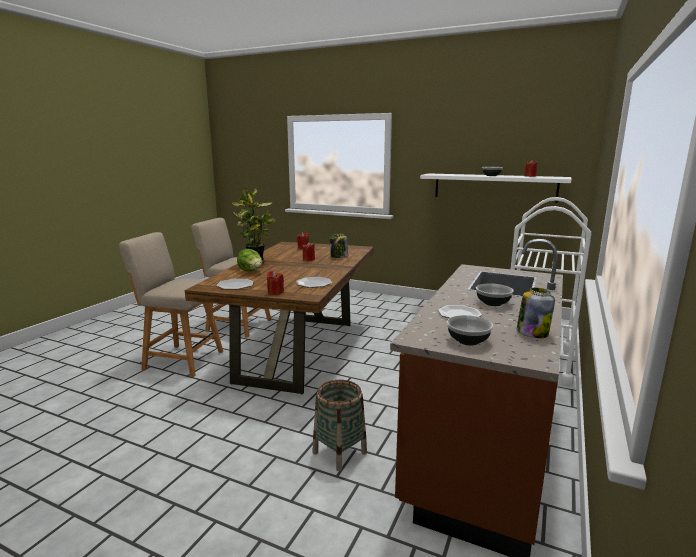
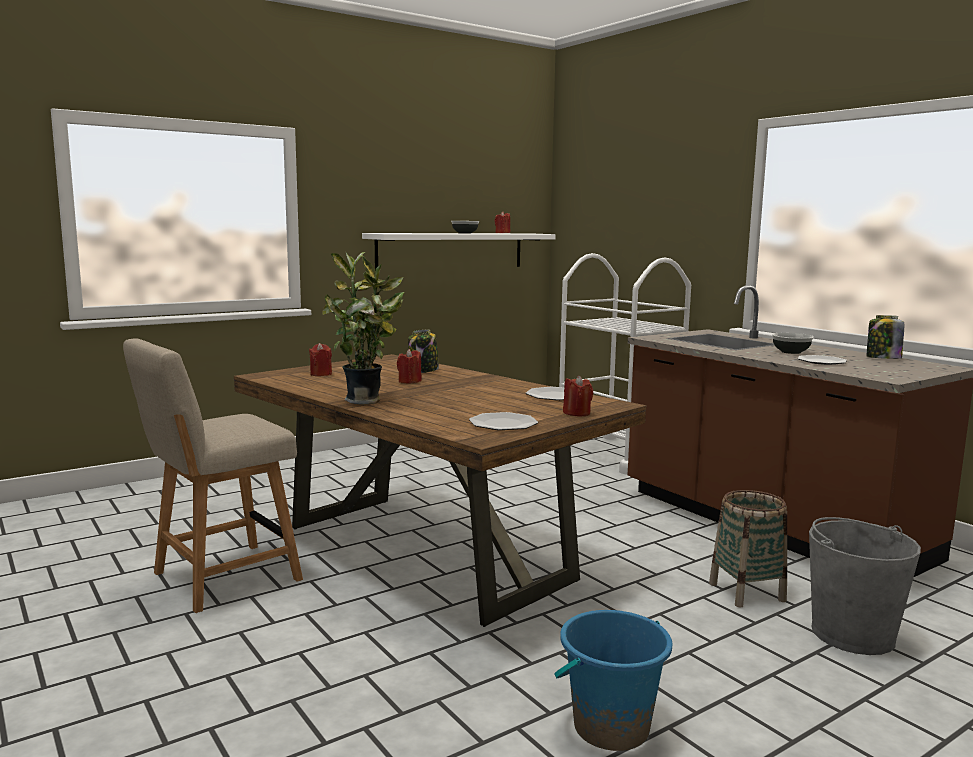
camera: 60 degrees left, 5 degrees down
beige chair [119,232,223,377] -> none
lettuce [237,249,262,272] -> none
bowl [447,315,493,346] -> none
none -> blue bucket [554,610,672,751]
none -> grey bucket [809,517,921,655]

